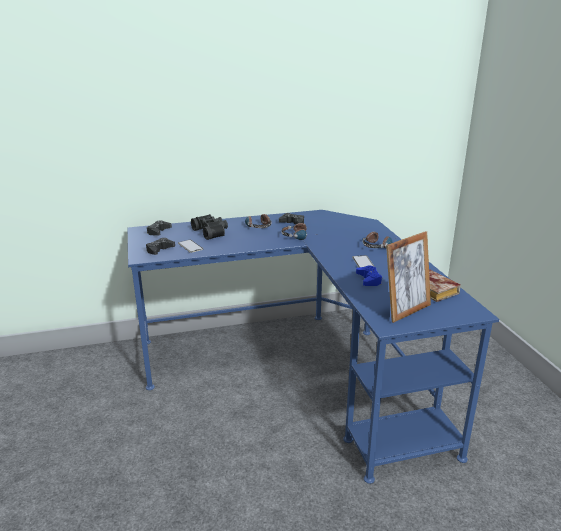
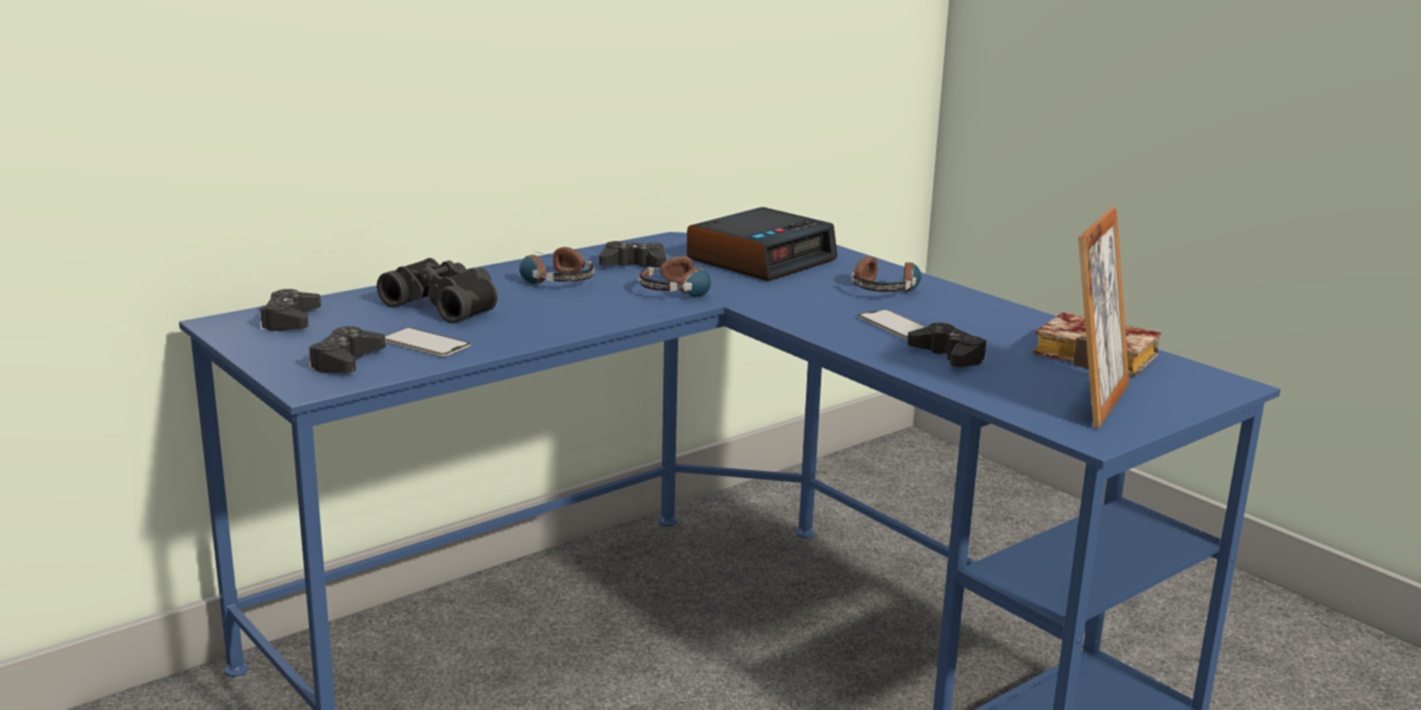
camera: 25 degrees left, 5 degrees down
blue game controller [356,266,382,286] -> black game controller [907,322,986,367]
none -> alarm clock [687,207,837,281]

